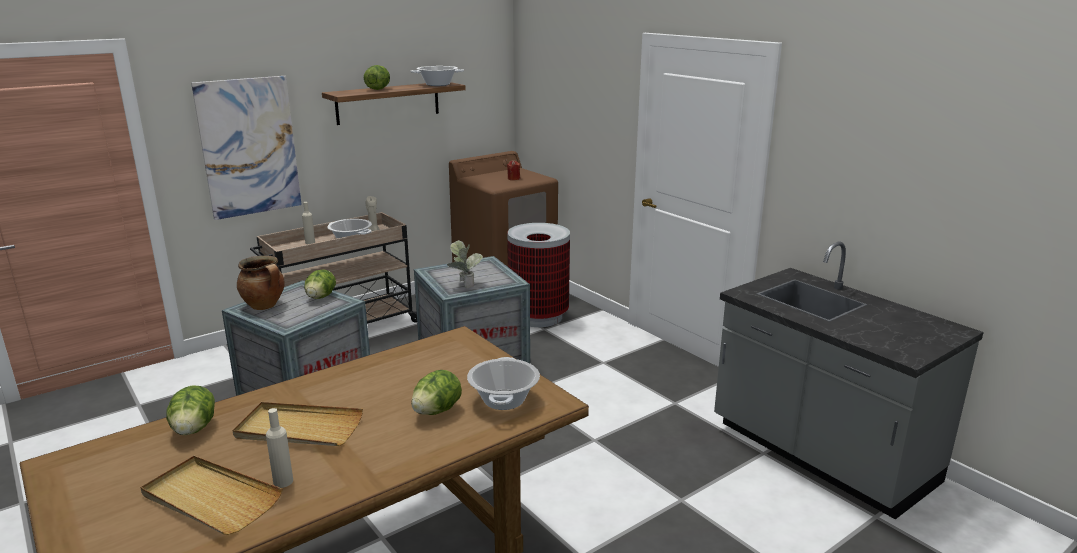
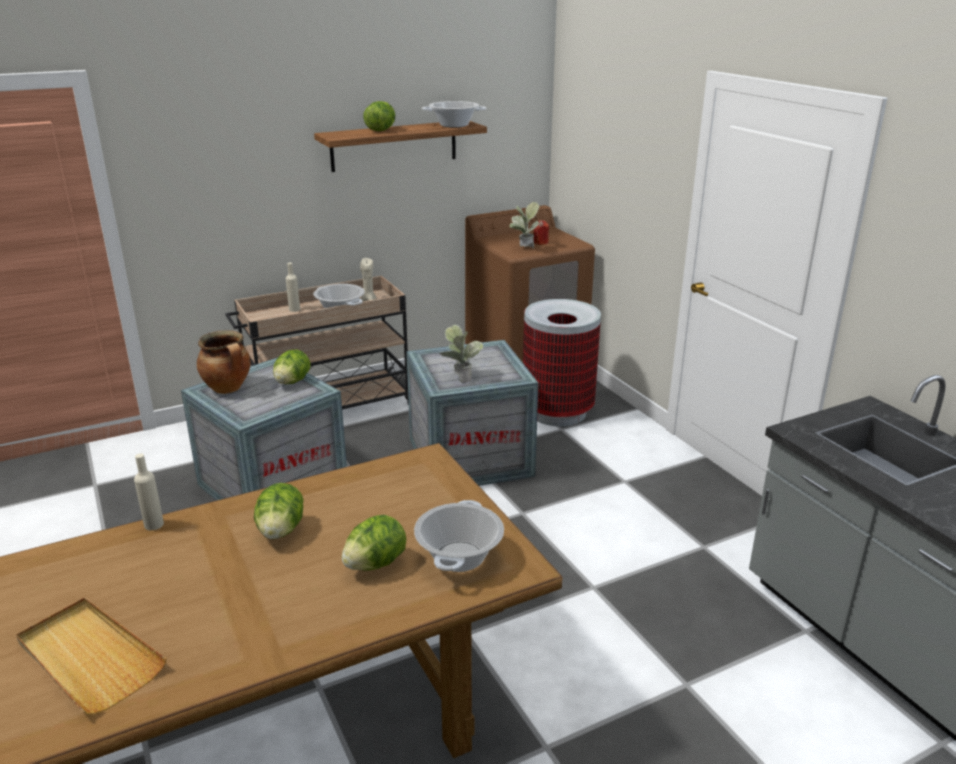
camera: 10 degrees right, 5 degrees up
lettuce [166,385,215,435] -> lettuce moved to [254,483,304,540]
picture [191,76,302,220] -> none
beige tray [232,402,363,446] -> none
beige bottle [266,408,293,488] -> beige bottle moved to [134,454,164,530]
none -> potted plant [510,202,539,248]

